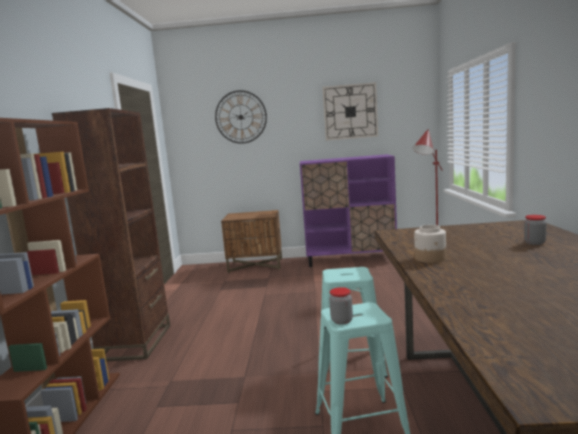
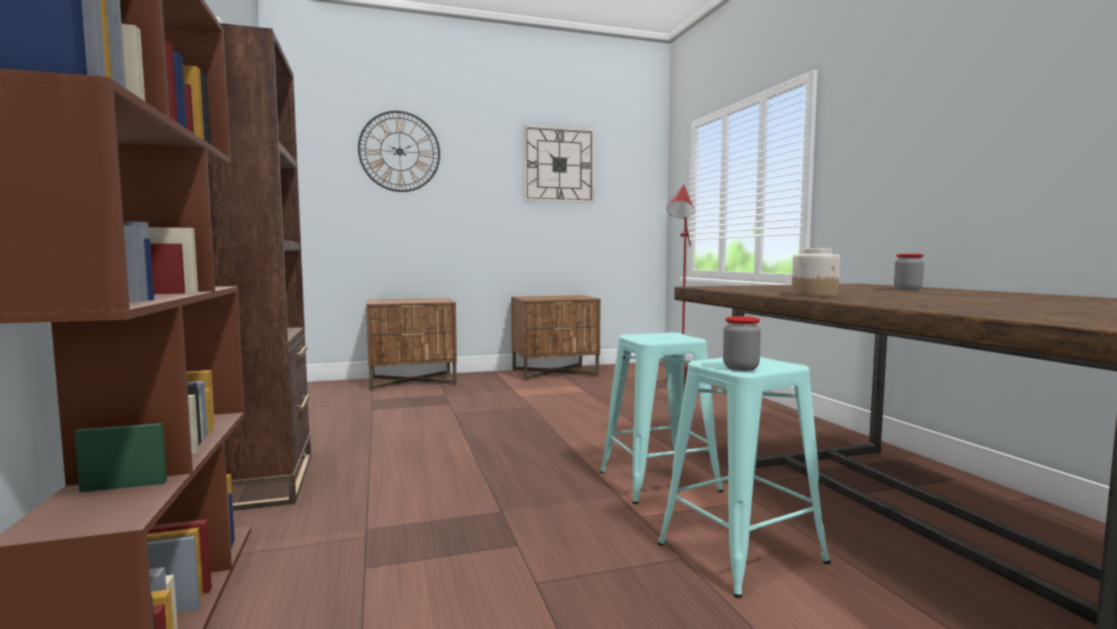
camera: 20 degrees left, 5 degrees down
purple cabinet [300,154,397,267] -> brown nightstand [511,295,601,381]

